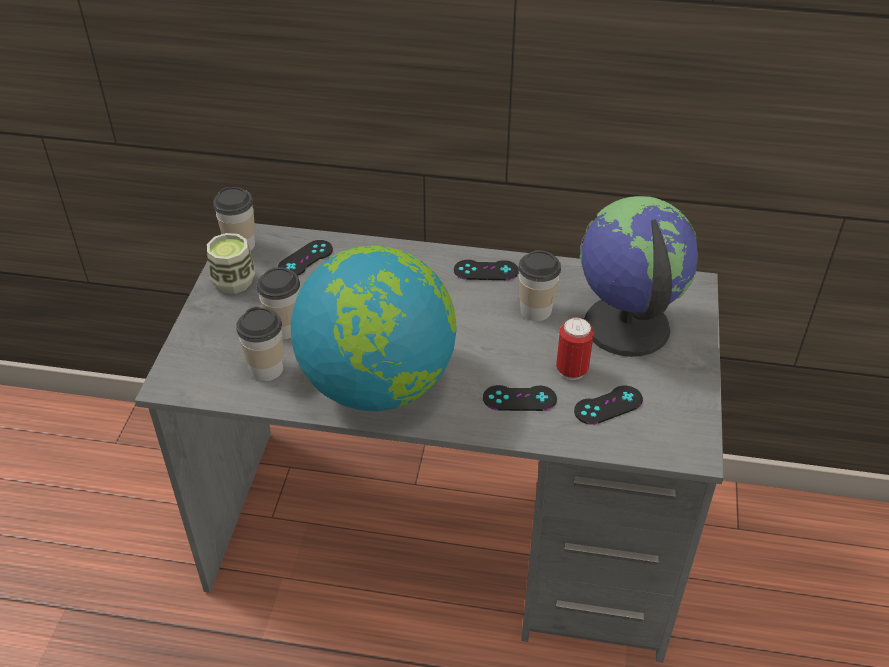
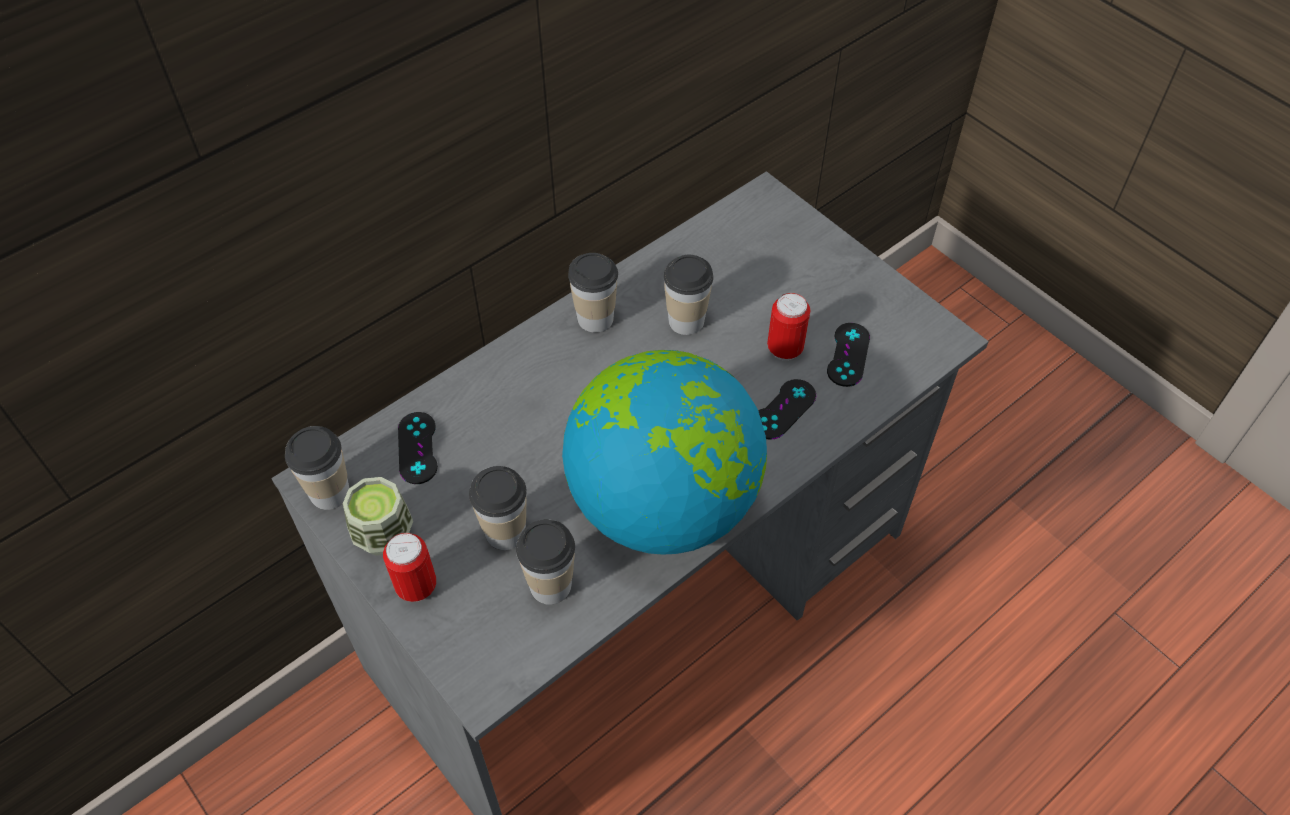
camera: 50 degrees left, 10 degrees up
black game controller [454,260,519,280] -> cup [568,253,618,333]
globe [580,196,698,357] -> none
none -> can [383,533,436,602]

